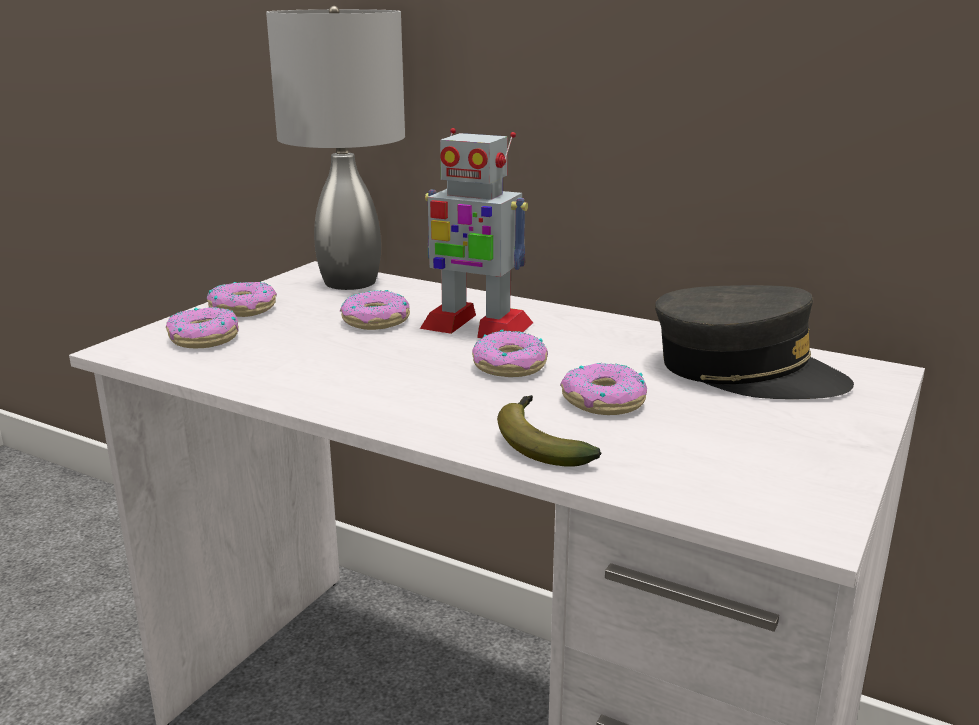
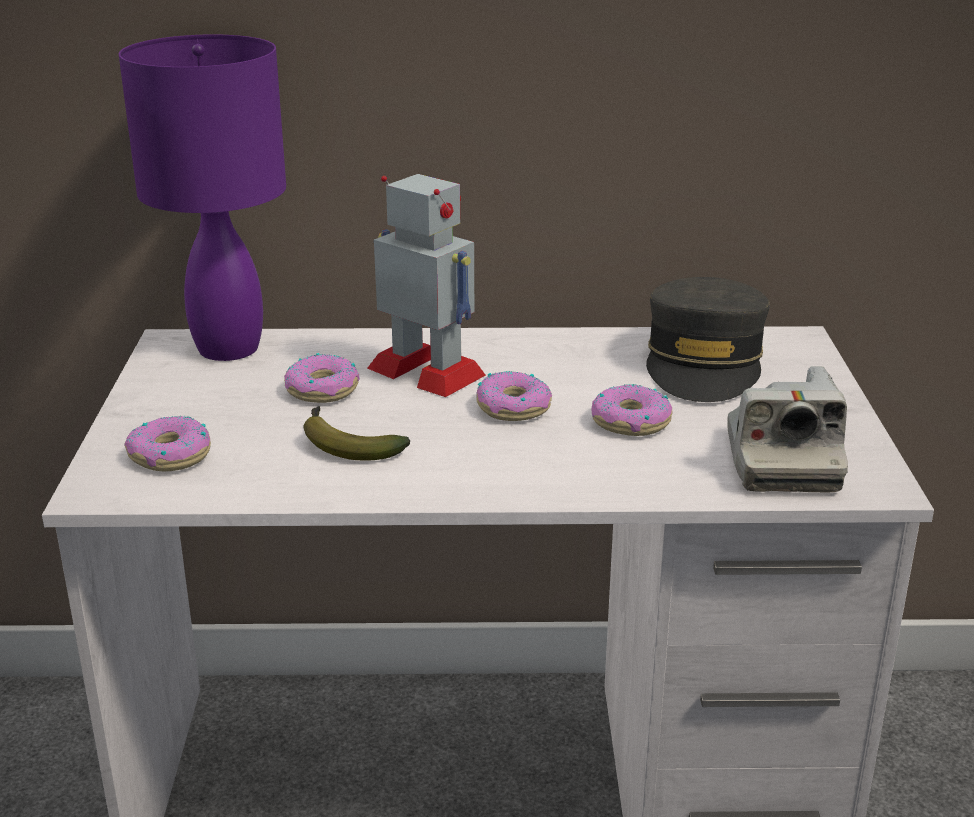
camera: 30 degrees left, 5 degrees up
donut [207,282,277,317] -> none
grey table lamp [266,6,405,290] -> purple table lamp [119,34,286,361]
toy robot [420,128,533,338] -> toy robot turned 135 degrees counterclockwise [367,174,486,397]
banana [497,395,601,467] -> banana moved to [304,406,410,461]
grey cap [655,285,854,399] -> grey cap turned 105 degrees clockwise [646,277,770,402]
none -> camera [727,366,848,493]

